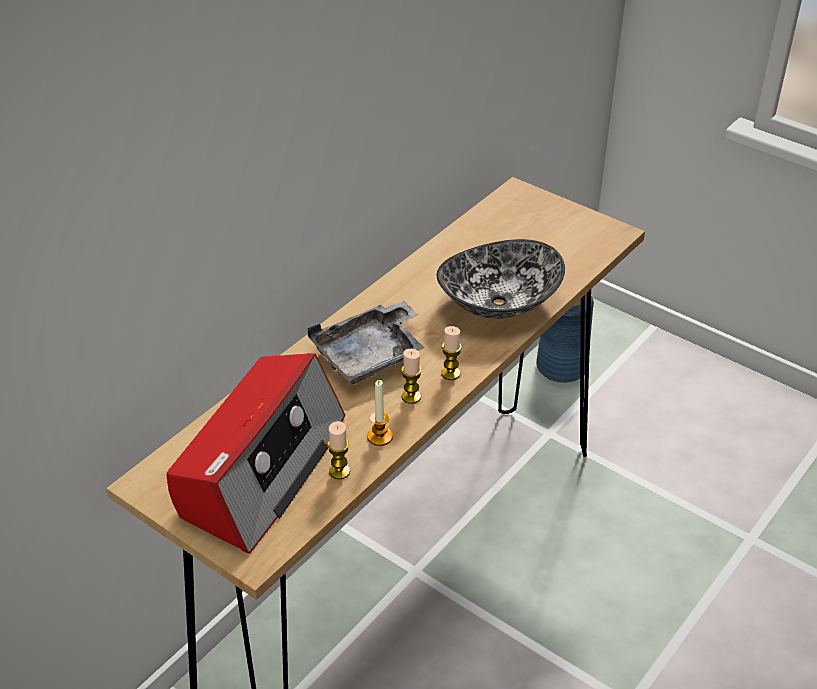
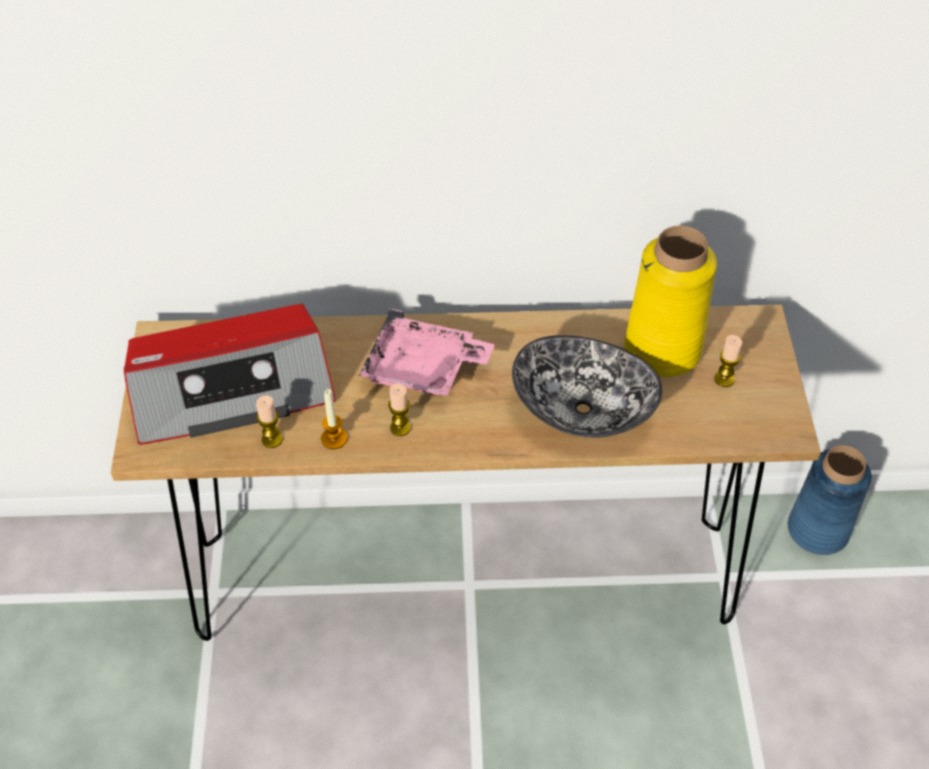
camera: 50 degrees right, 10 degrees up
grey tray [307,301,425,384] -> pink tray [359,308,495,396]
candle [441,326,462,380] -> candle moved to [714,335,742,387]
none -> yellow vase [624,225,717,377]

